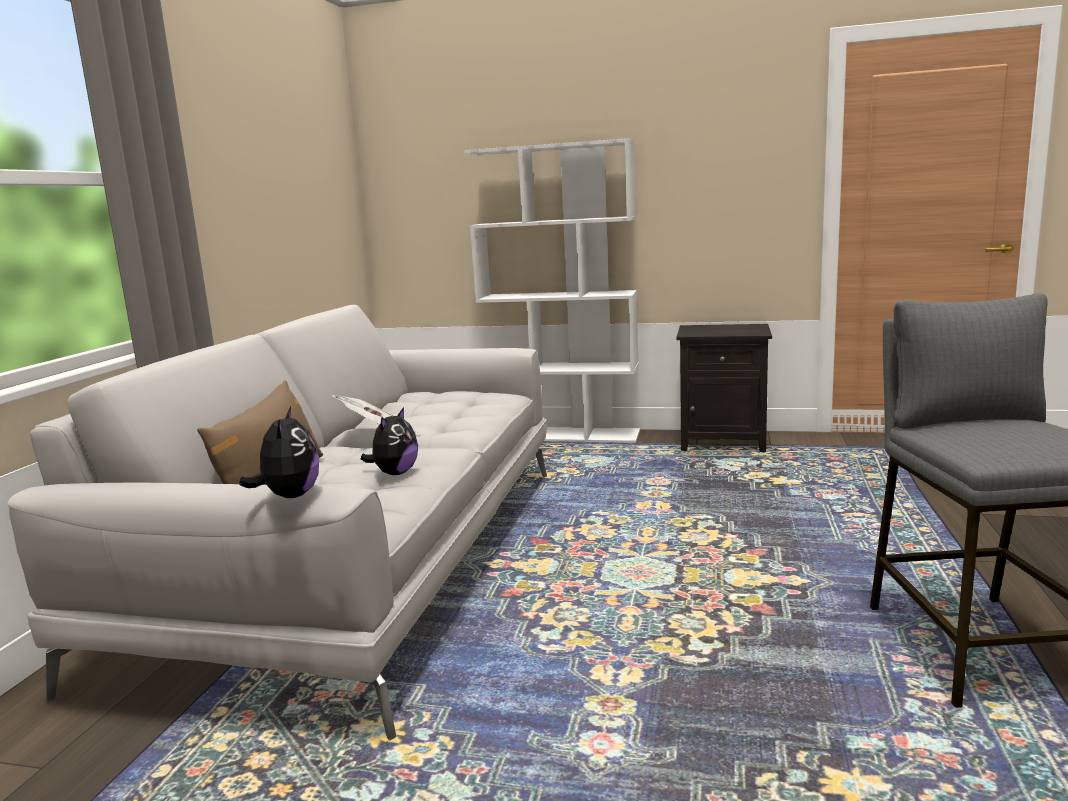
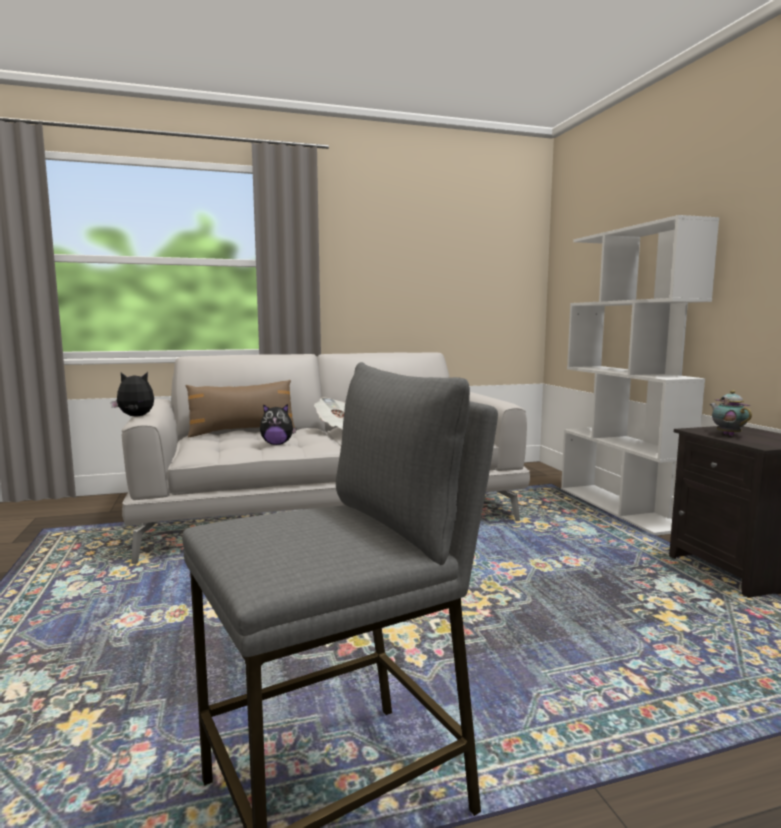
camera: 60 degrees right, 5 degrees down
plush toy [239,407,319,498] -> plush toy turned 150 degrees counterclockwise [111,372,154,417]
none -> teapot [709,390,752,436]

